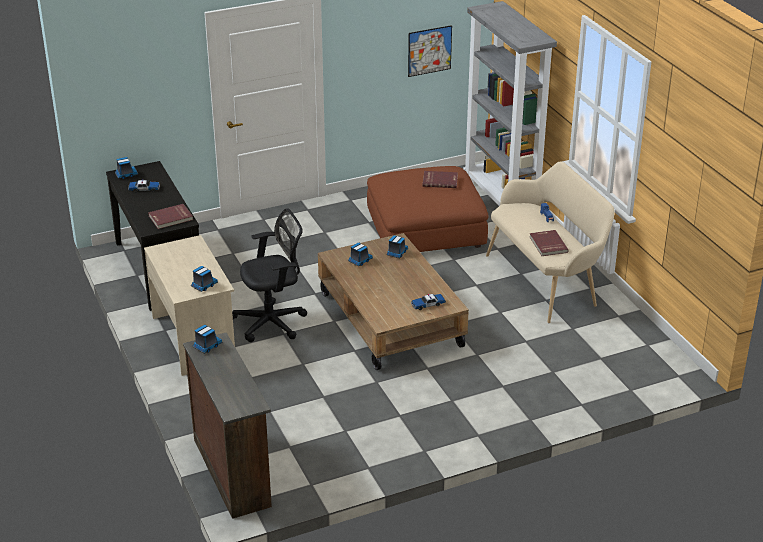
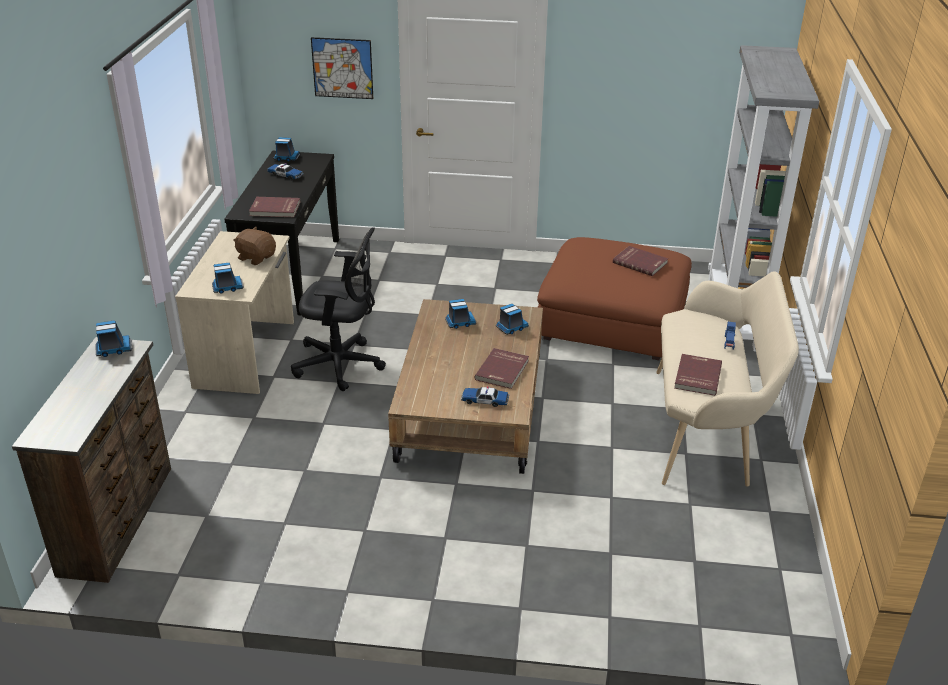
camera: 30 degrees right, 0 degrees up
picture [408,25,452,77] -> picture moved to [311,37,373,99]
none -> brown plush toy [233,227,276,265]
none -> red book [474,348,529,389]

